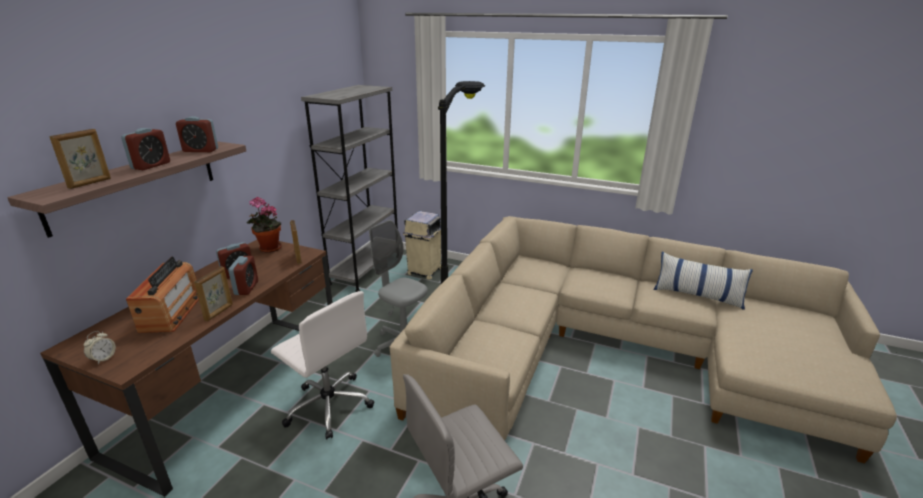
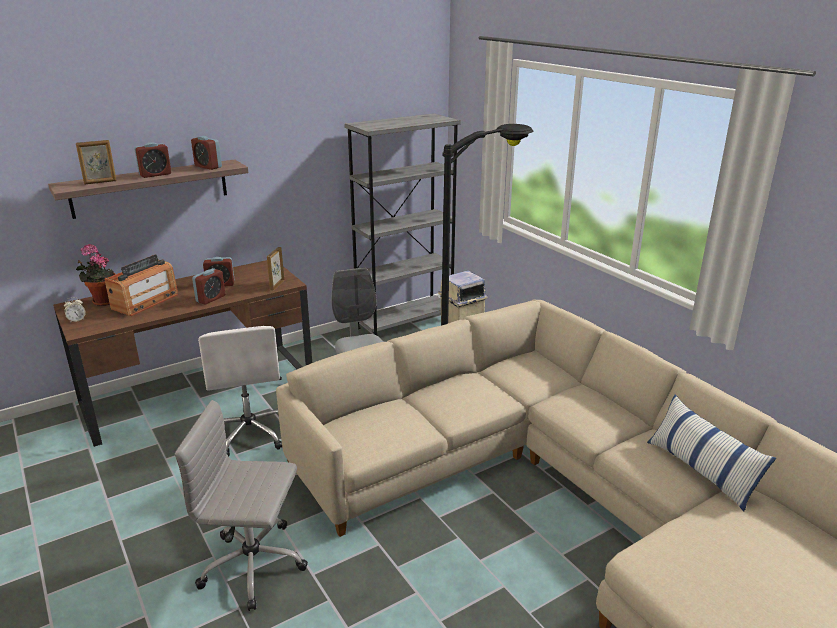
camera: 35 degrees right, 0 degrees up
picture frame [194,267,233,322] -> none
potted plant [246,197,282,253] -> potted plant moved to [76,244,116,306]

